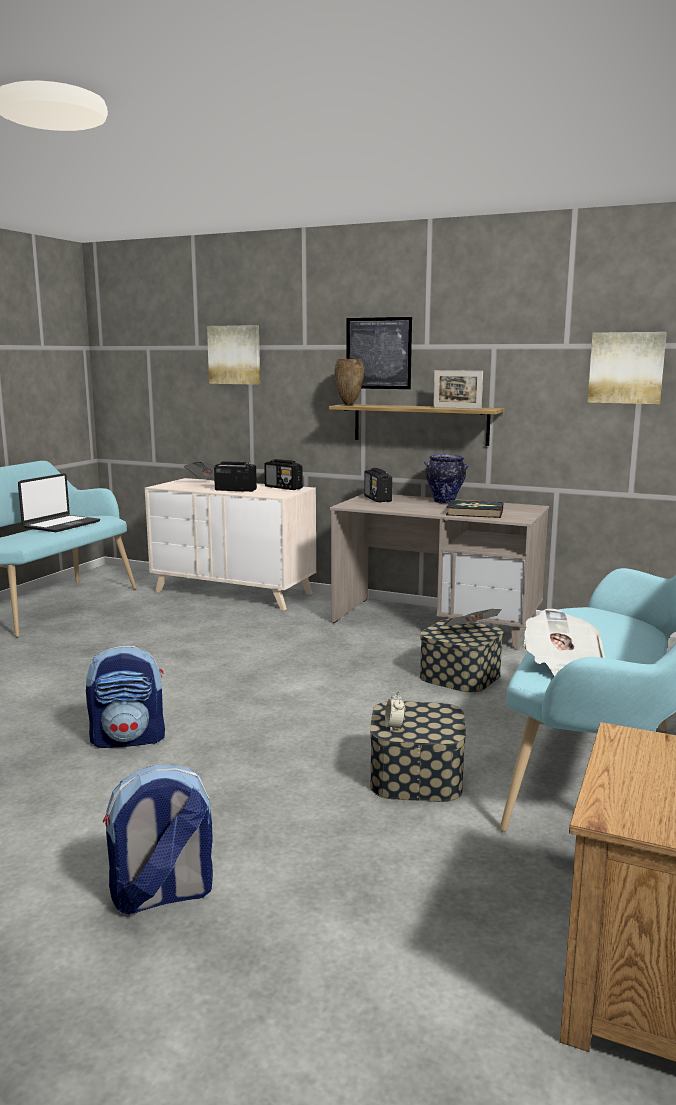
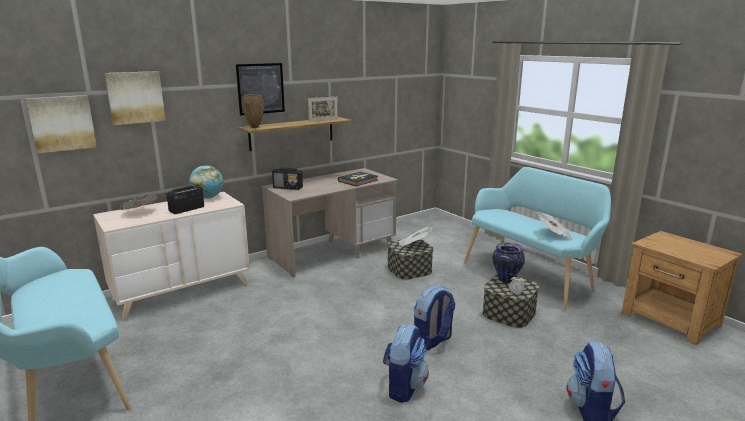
camera: 60 degrees left, 5 degrees up
laptop [18,473,100,532] -> none
radio [264,459,303,490] -> globe [189,166,224,199]
vase [424,454,469,503] -> vase moved to [492,242,525,283]
picture [587,332,667,404] -> picture moved to [25,95,97,154]
none -> backpack [414,286,455,350]

